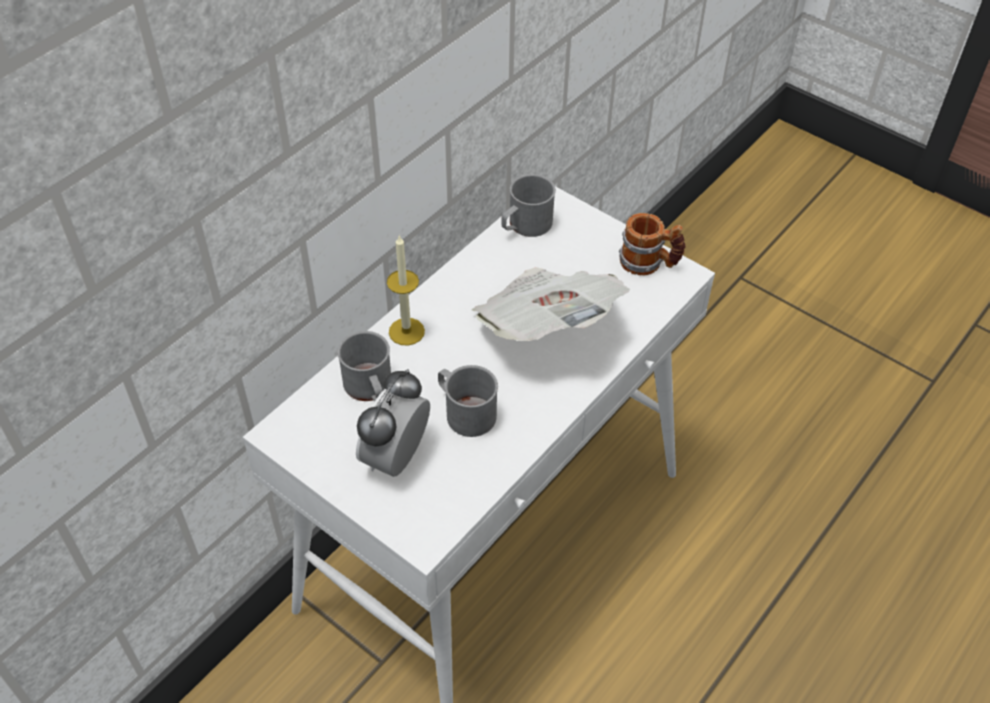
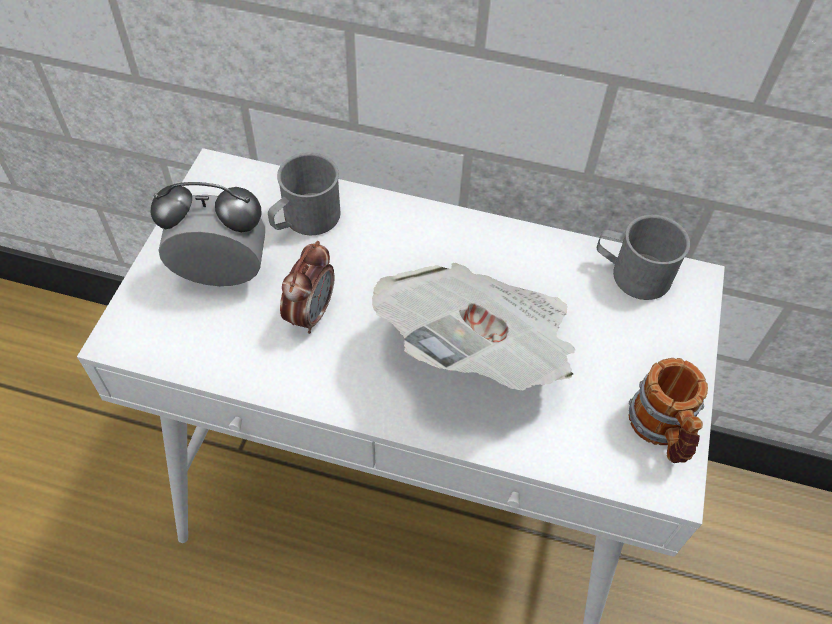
camera: 65 degrees right, 5 degrees up
candle [387,236,425,346] -> none
grey mug [438,365,498,437] -> alarm clock [280,241,335,334]

